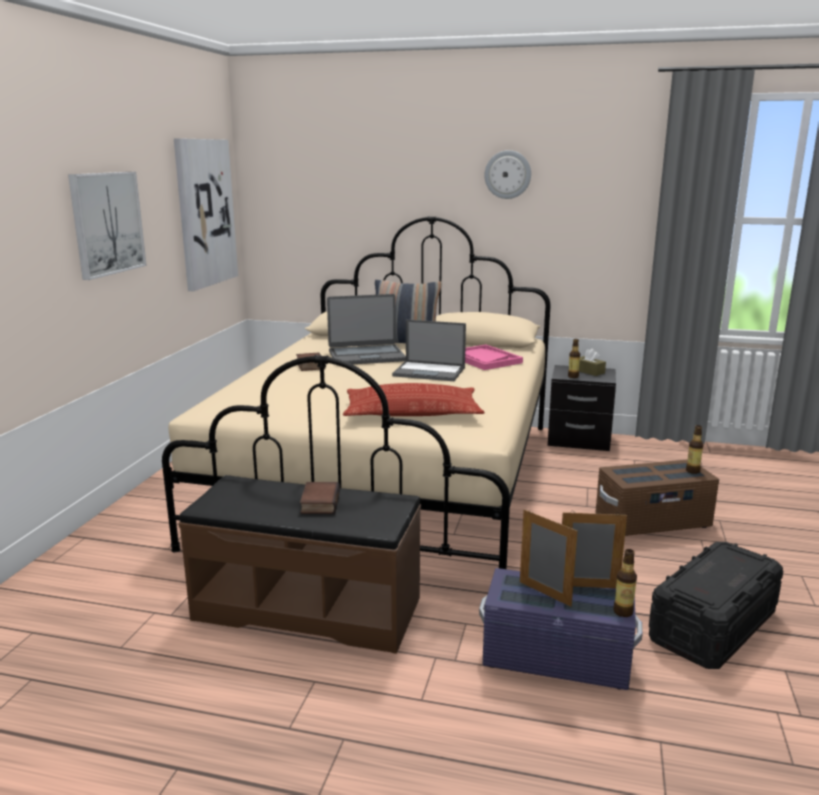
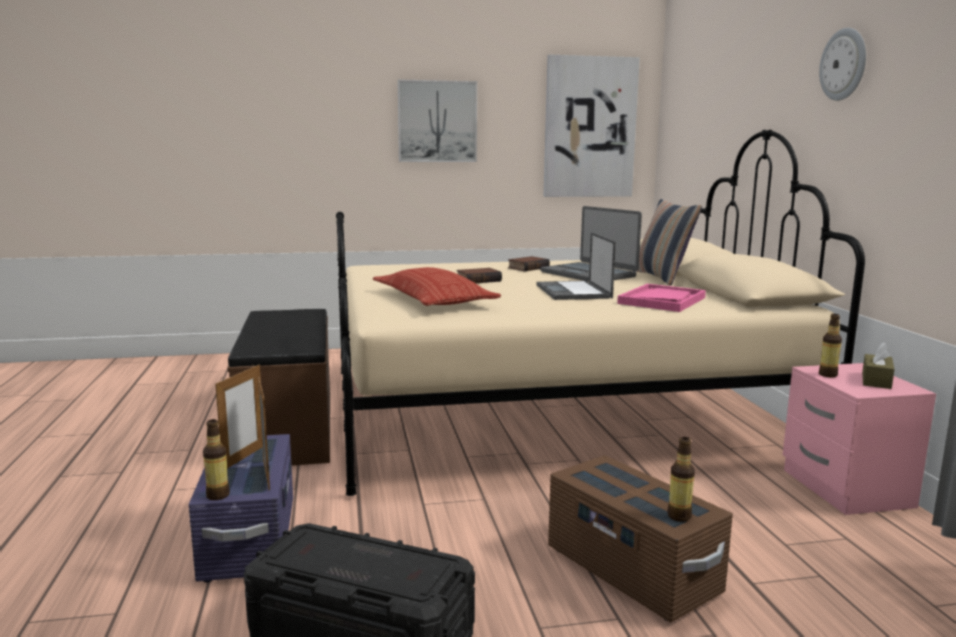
camera: 65 degrees right, 5 degrees down
book [300,482,340,514] -> book moved to [456,268,502,283]
black nightstand [548,365,616,451] -> pink nightstand [783,363,936,515]

